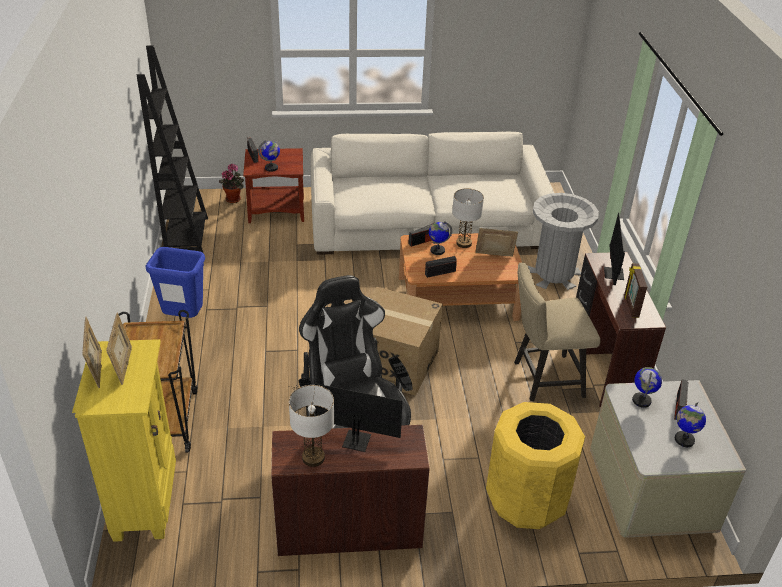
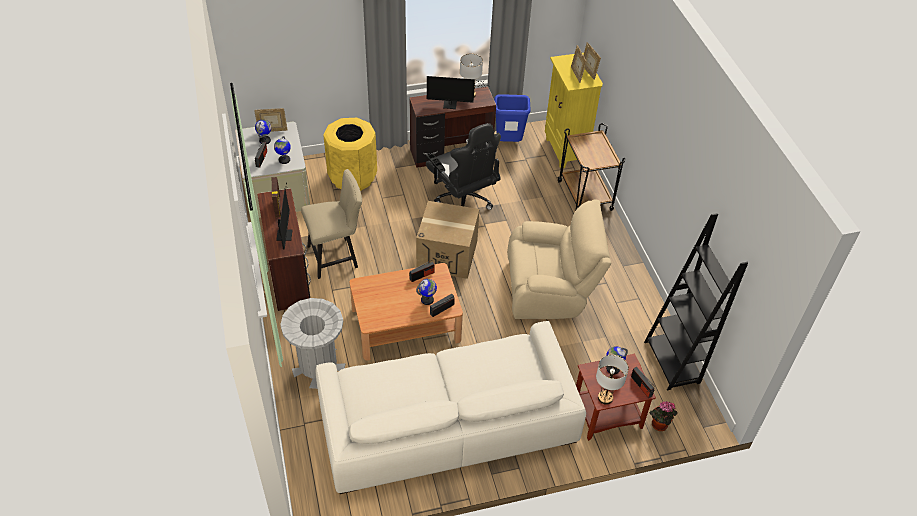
camera: 170 degrees right, 10 degrees up
blue trash can [145,247,205,318] -> blue trash can moved to [494,94,531,142]
table lamp [452,188,484,248] -> table lamp moved to [596,355,629,405]
picture frame [475,228,518,257] -> picture frame moved to [254,108,288,131]
none -> beige armchair [508,199,611,319]

